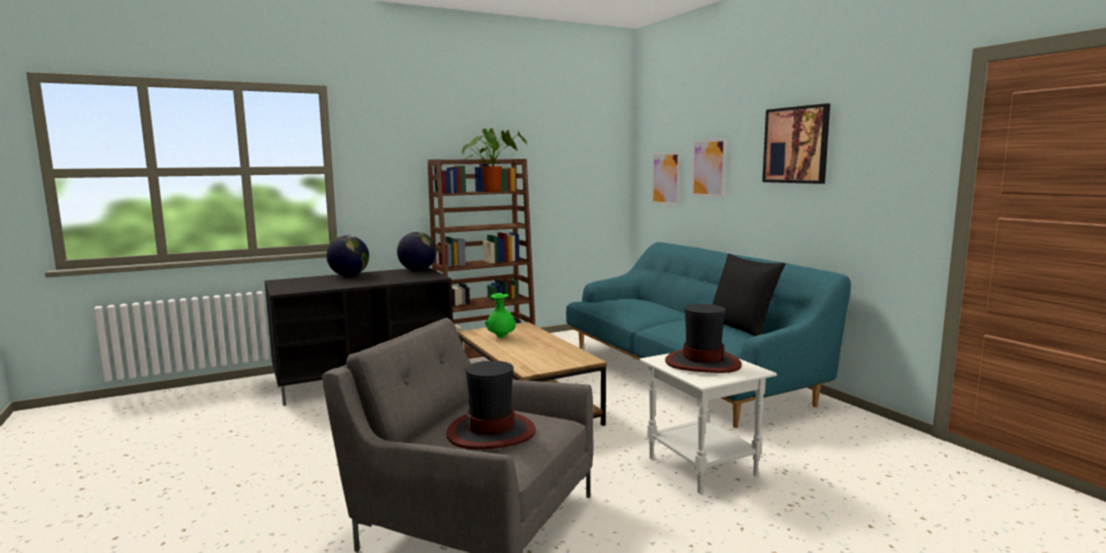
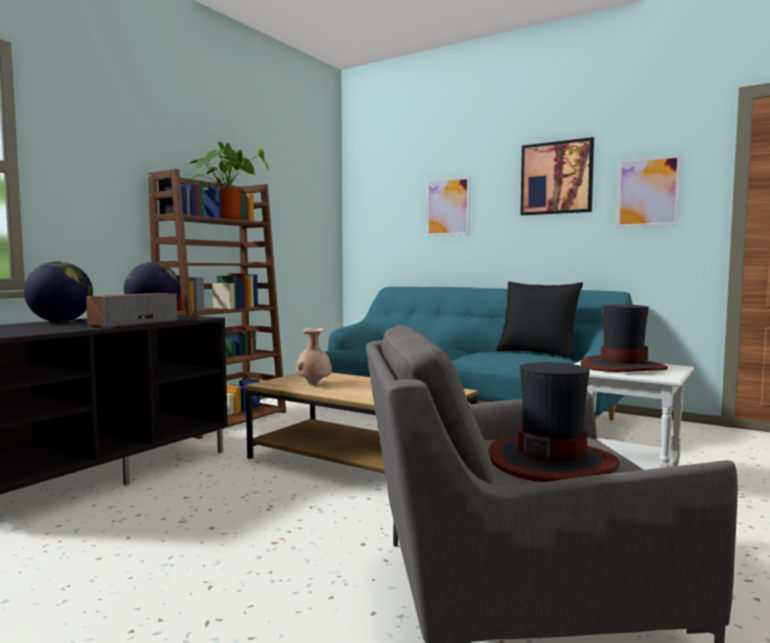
camera: 30 degrees left, 5 degrees down
green vase [485,293,516,338] -> beige vase [296,328,332,385]
picture [652,152,680,206] -> picture moved to [616,154,681,228]
none -> speaker [86,293,177,327]

